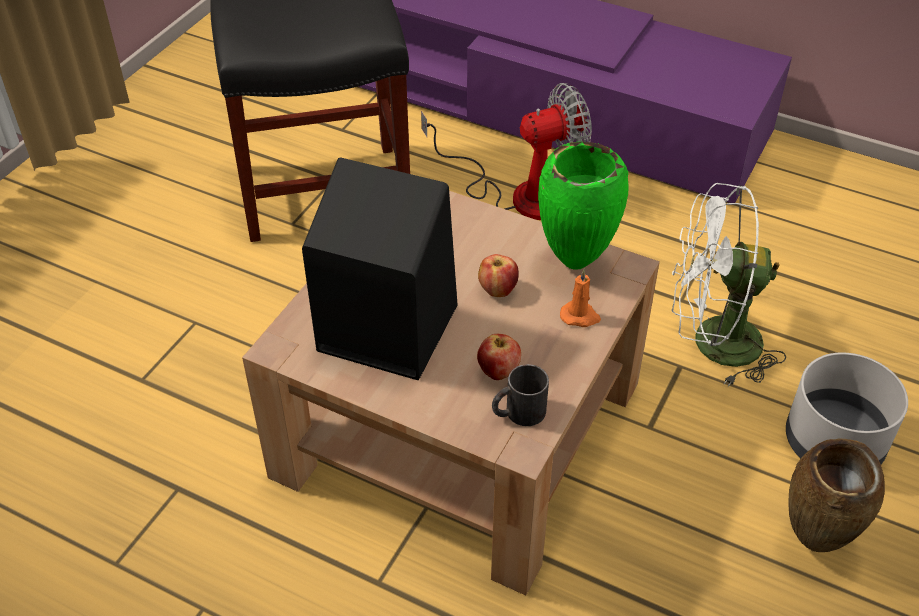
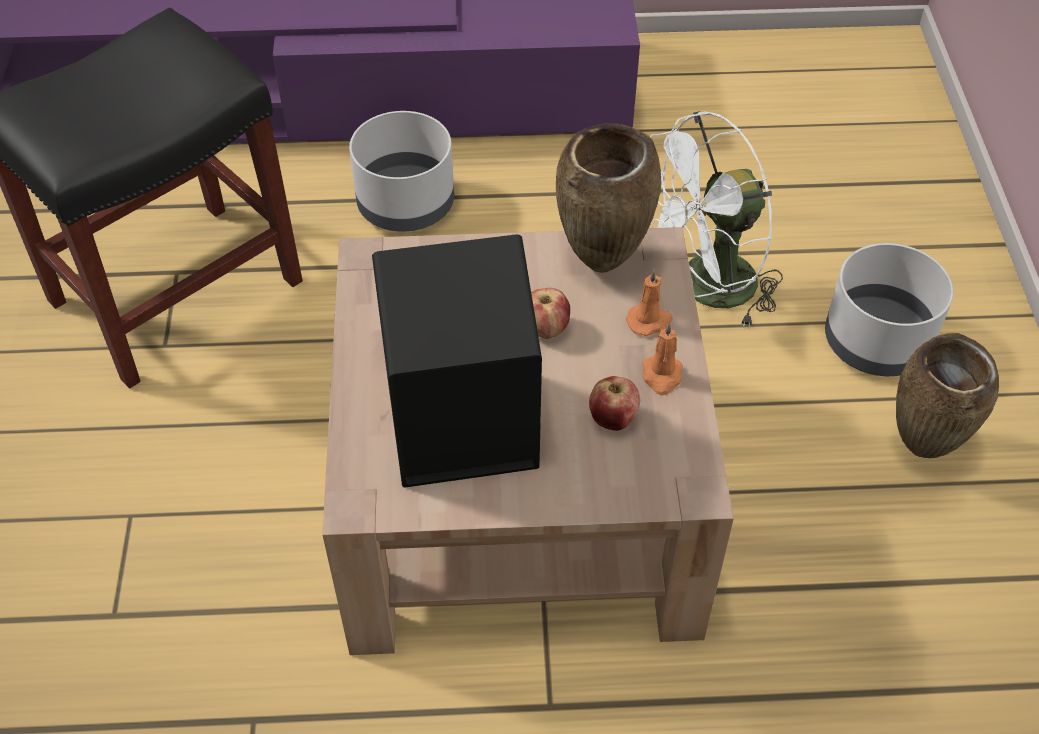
camera: 30 degrees left, 5 degrees up
fan [421,83,592,220] -> grey planter [349,111,454,231]
black mug [492,364,549,426] -> none
green vase [538,142,629,270] -> brown vase [556,123,661,273]
none -> orange candle [642,322,683,395]

